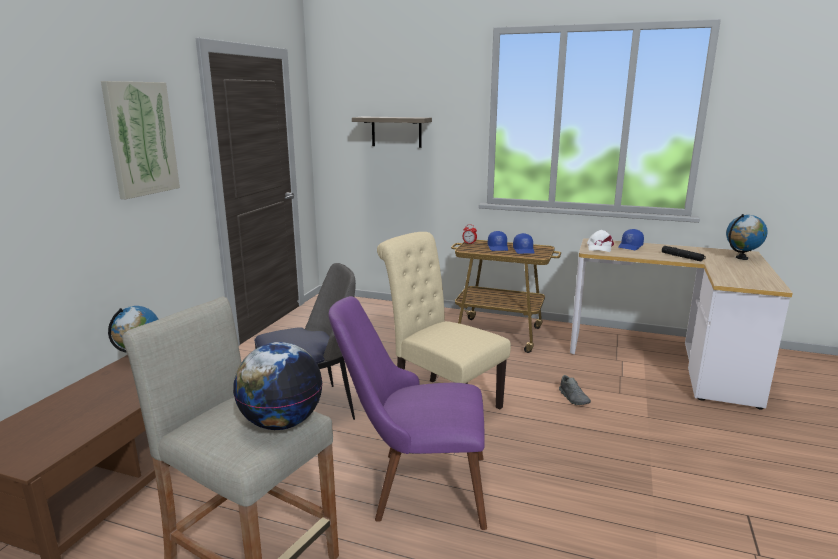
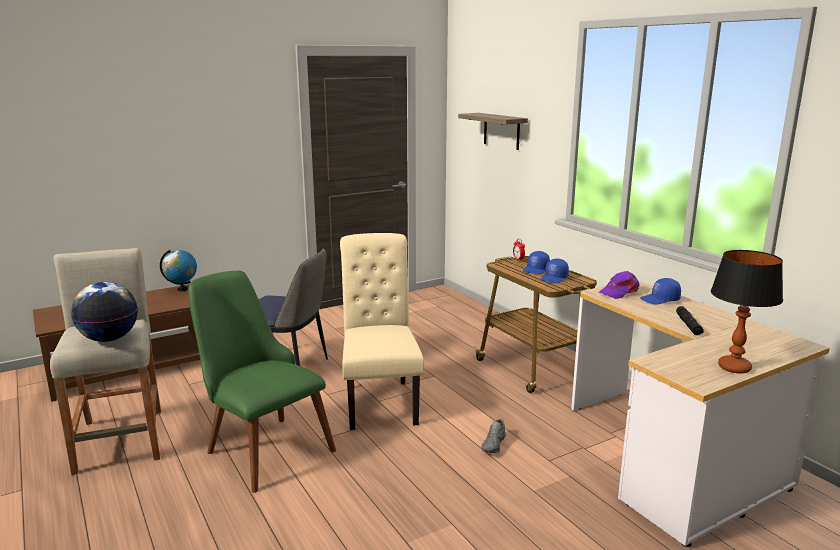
camera: 40 degrees right, 0 degrees up
picture [101,81,180,199] -> none
purple chair [329,296,487,530] -> green chair [188,271,336,493]
white cap [587,230,614,252] -> purple cap [599,271,640,299]
globe [726,214,768,260] -> none
none -> table lamp [711,250,783,373]

